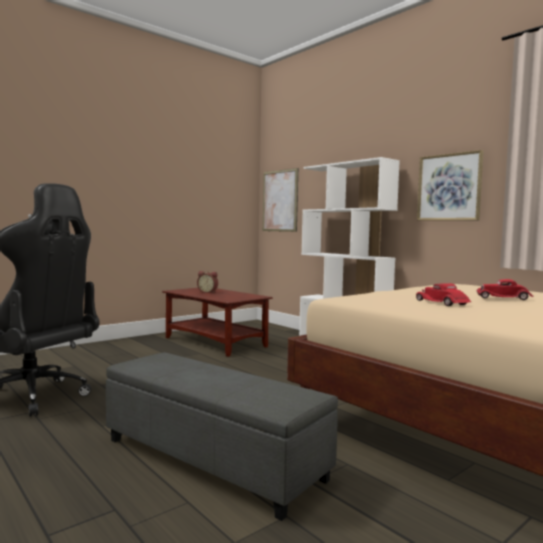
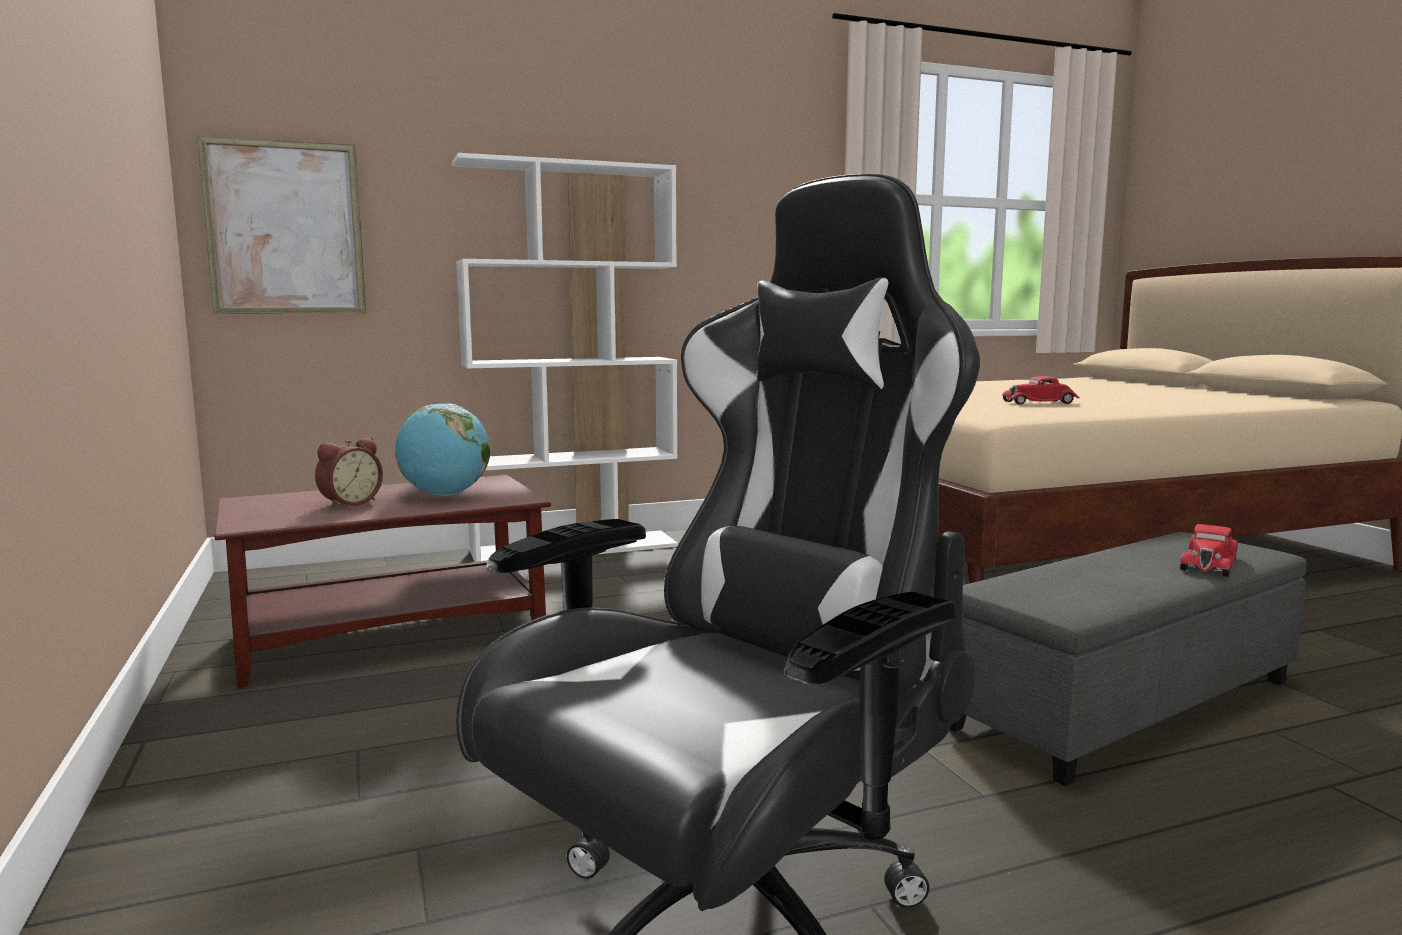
camera: 70 degrees left, 5 degrees up
picture [417,150,484,221] -> none
red toy car [476,279,534,300] -> red toy car moved to [1180,524,1238,577]
none -> globe [395,403,490,496]

